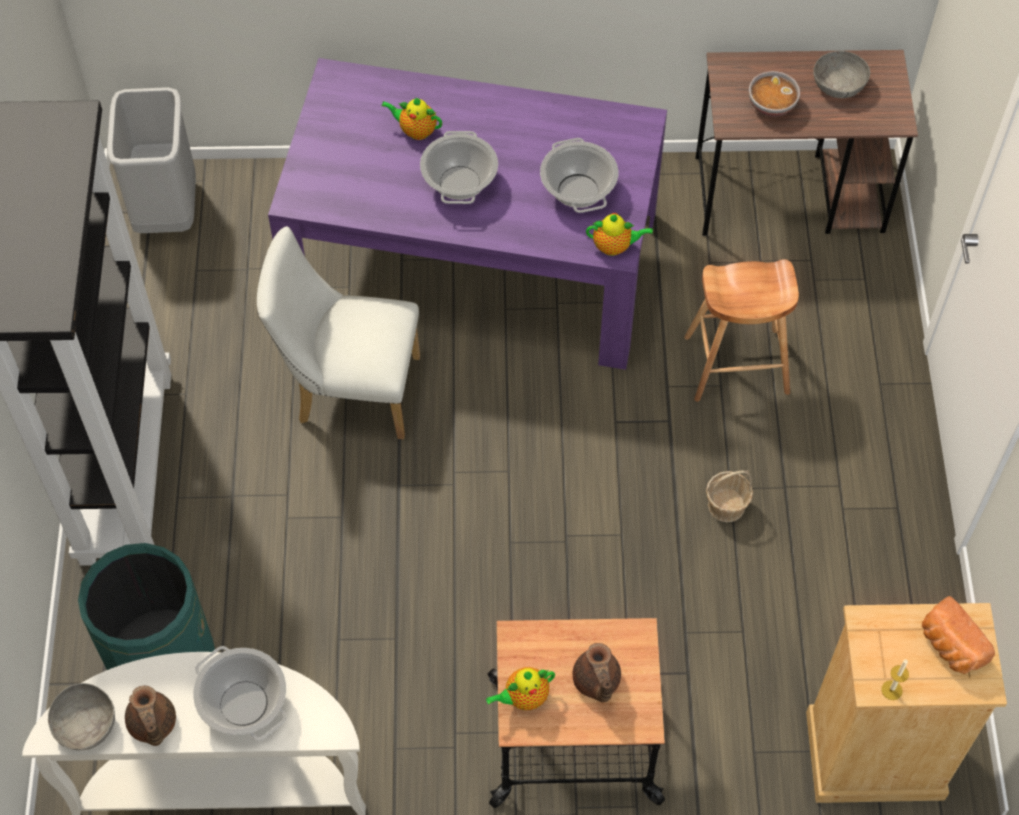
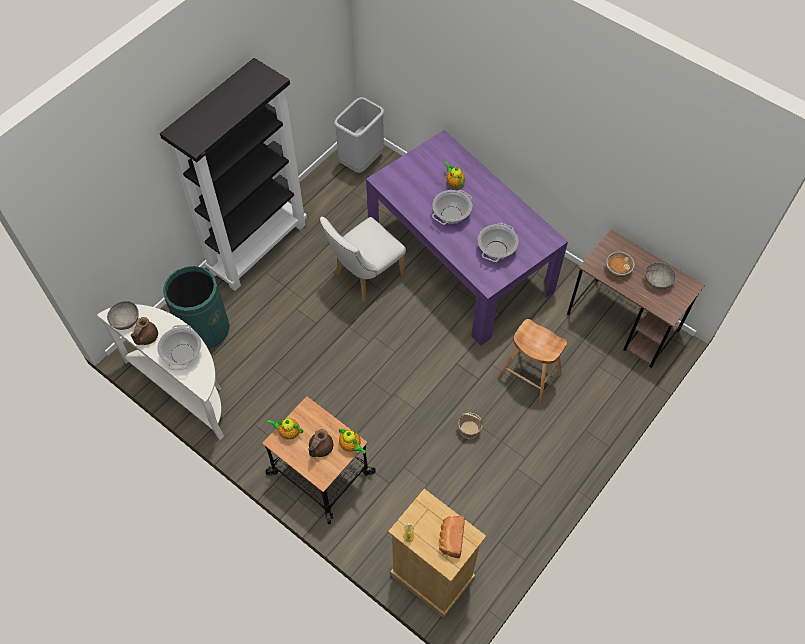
camera: 40 degrees right, 0 degrees up
white chair [257,226,420,439] -> white chair turned 90 degrees counterclockwise [320,217,406,302]
teapot [586,213,653,256] -> teapot moved to [339,429,366,454]

